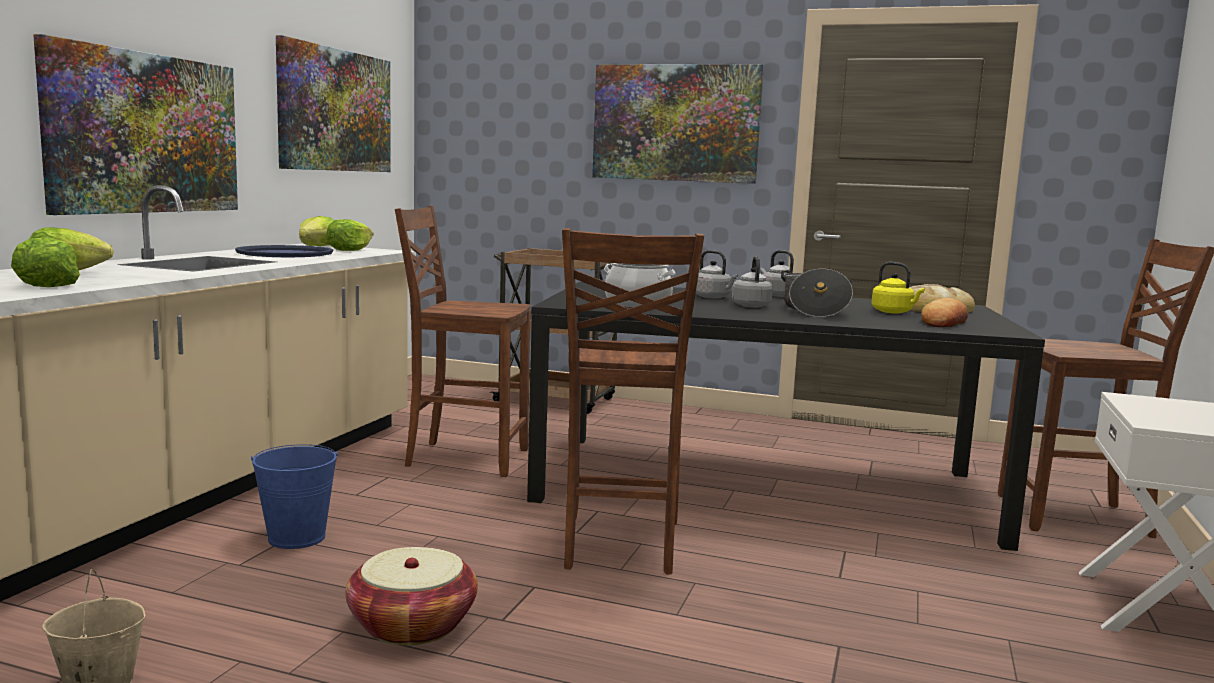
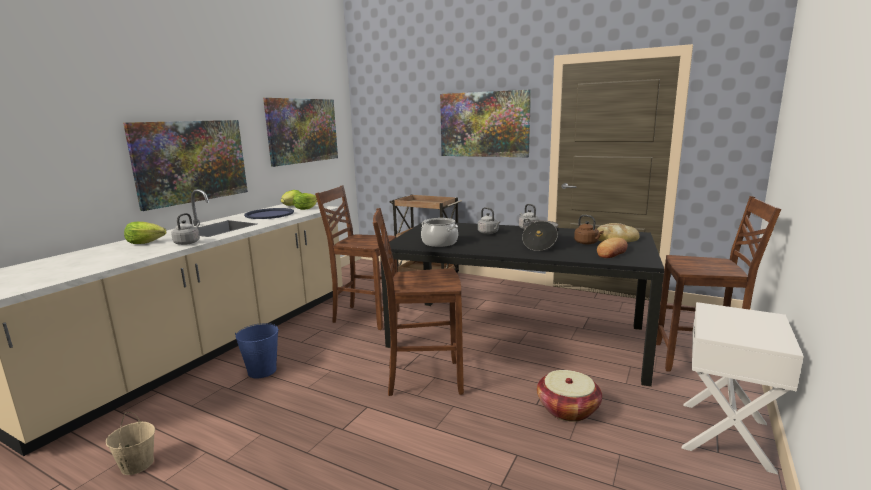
camera: 10 degrees right, 5 degrees up
lettuce [11,237,80,287] -> none
basket [346,547,478,646] -> basket moved to [537,370,602,422]
brown chair [562,228,704,575] -> brown chair turned 75 degrees clockwise [373,208,464,396]
grey kettle [732,256,773,307] -> grey kettle moved to [171,213,200,245]
yellow kettle [871,262,925,314] -> brown kettle [574,215,603,244]

